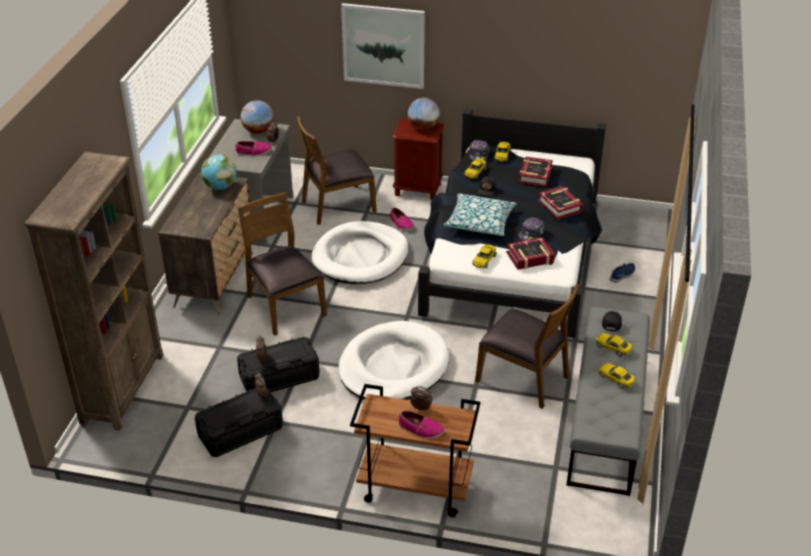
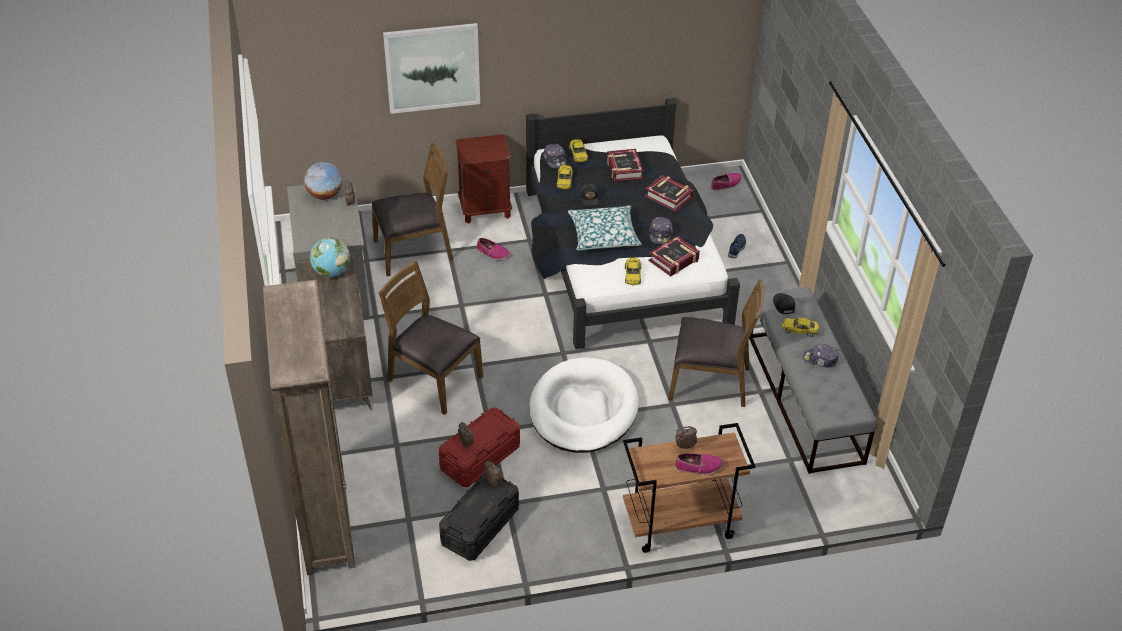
camera: 25 degrees left, 5 degrees up
shoe [236,141,272,156] -> shoe moved to [711,173,742,191]
black storage box [237,337,320,392] -> red storage box [439,408,520,487]
brown chair [297,116,377,225] -> brown chair turned 150 degrees counterclockwise [372,143,453,276]
white dog bed [311,221,409,284] -> none
globe [408,98,440,130] -> none
yellow toy car [599,363,636,389] -> cap [803,344,838,368]

